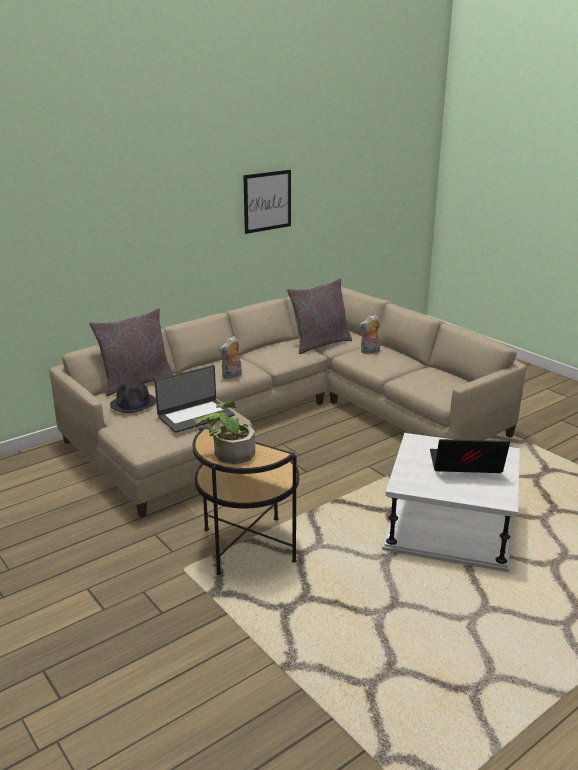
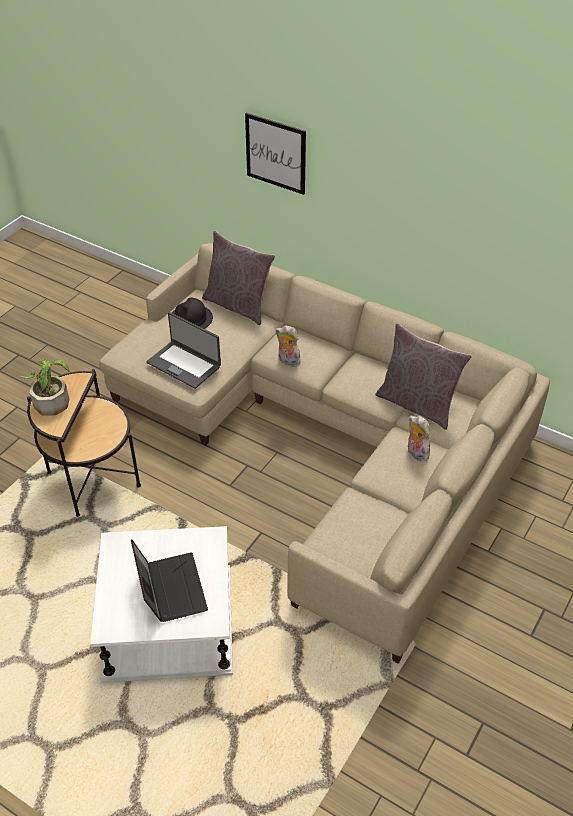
camera: 70 degrees right, 20 degrees up
picture [243,170,291,234] -> picture moved to [245,113,306,195]

